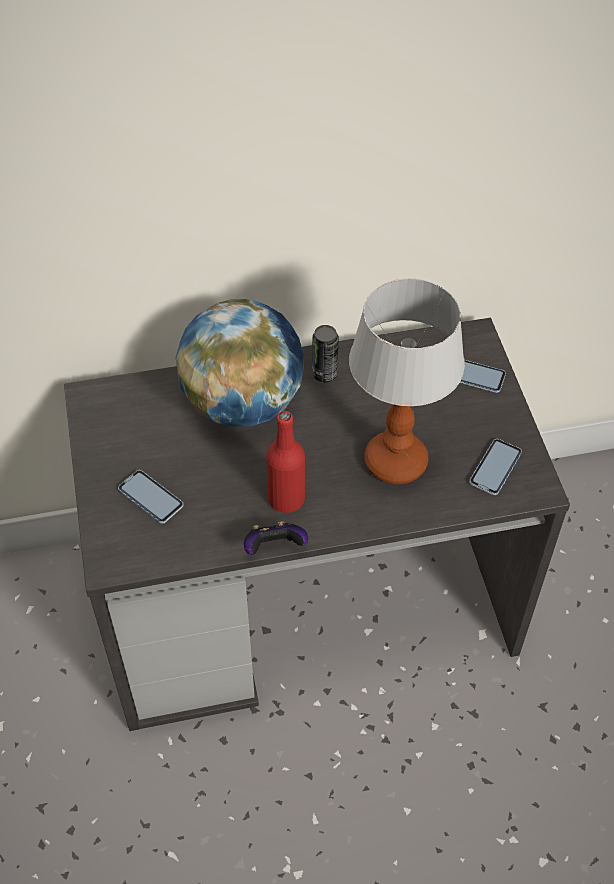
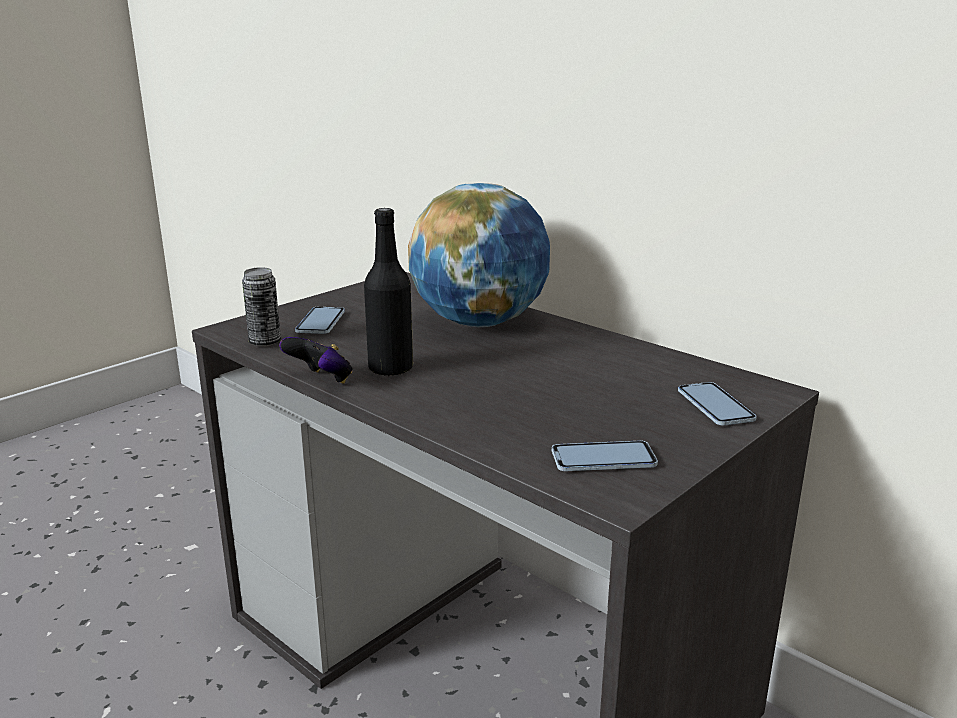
camera: 55 degrees right, 30 degrees down
red bottle [266,411,305,513] -> black bottle [364,208,413,376]
can [312,325,339,383] -> can moved to [242,267,281,346]
table lamp [349,278,465,485] -> none

